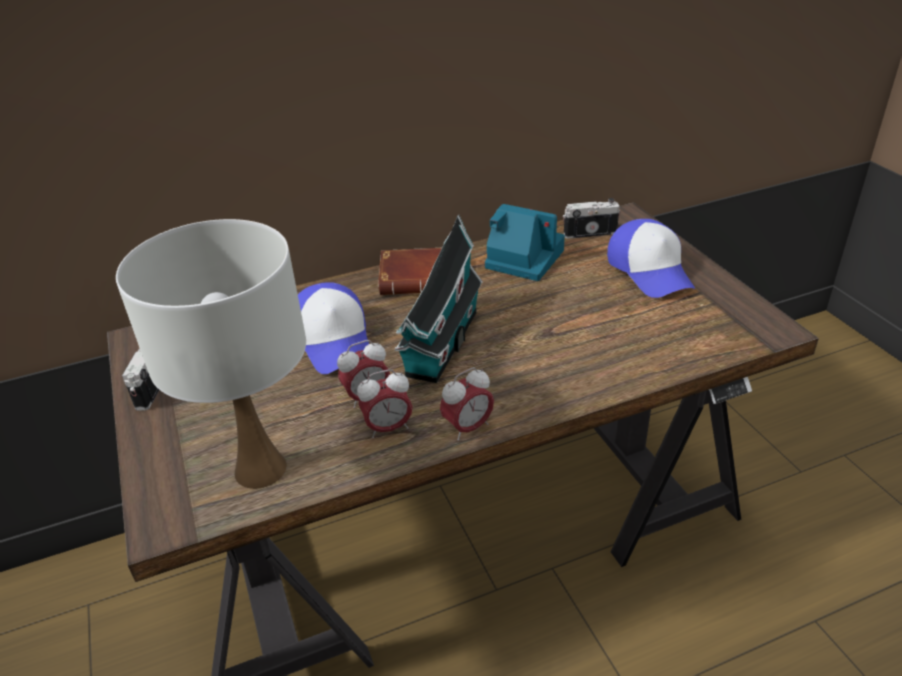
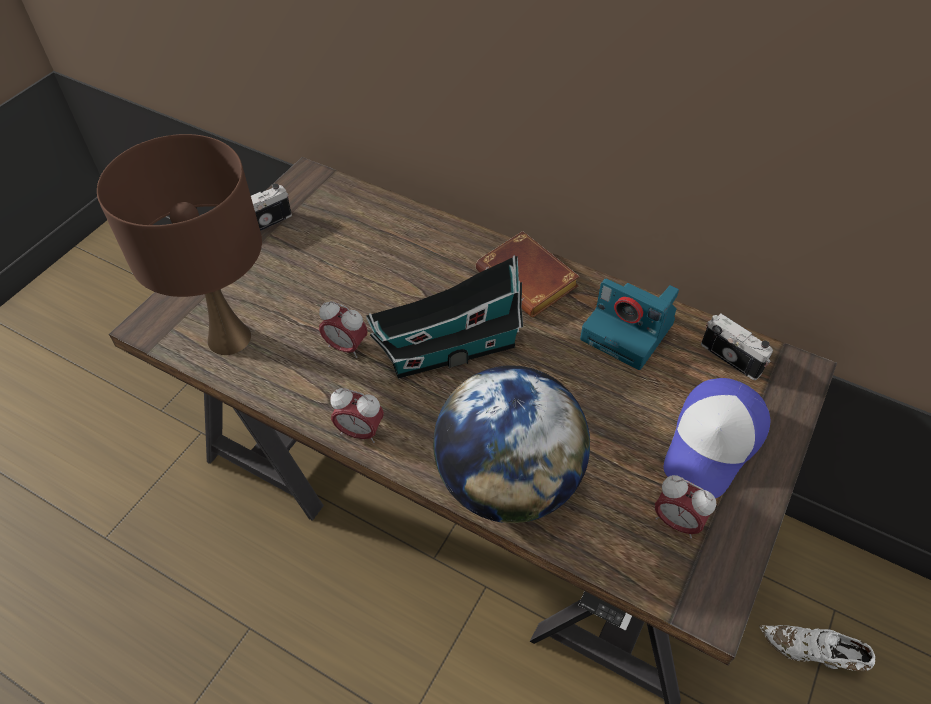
camera: 50 degrees right, 15 degrees up
white table lamp [116,219,306,489] -> brown table lamp [97,134,262,355]
cap [298,282,369,374] -> none
alarm clock [357,370,413,438] -> alarm clock moved to [655,475,716,539]
camera [485,204,565,281] -> camera turned 135 degrees clockwise [580,279,679,370]
none -> globe [433,365,590,523]
none -> white shoe [759,625,876,672]

